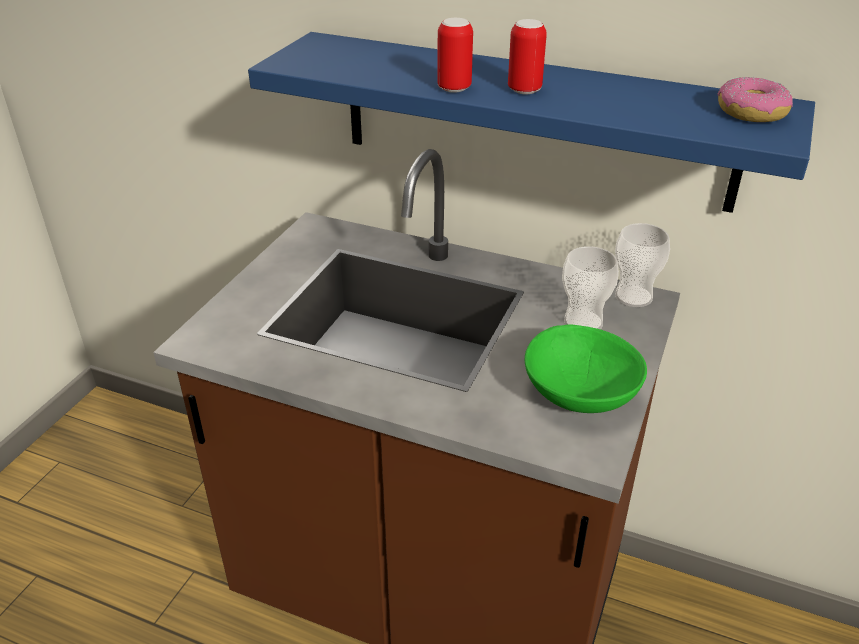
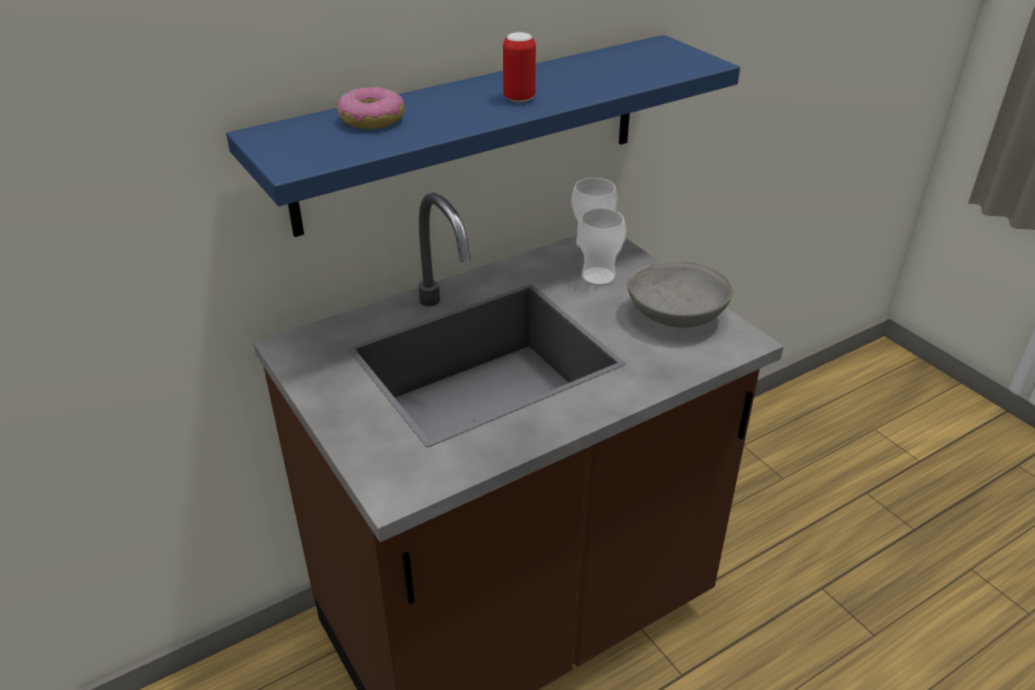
camera: 55 degrees left, 0 degrees up
can [437,18,473,93] -> none
green bowl [525,325,647,413] -> grey bowl [627,261,733,328]
donut [718,77,793,122] -> donut moved to [337,87,405,129]

